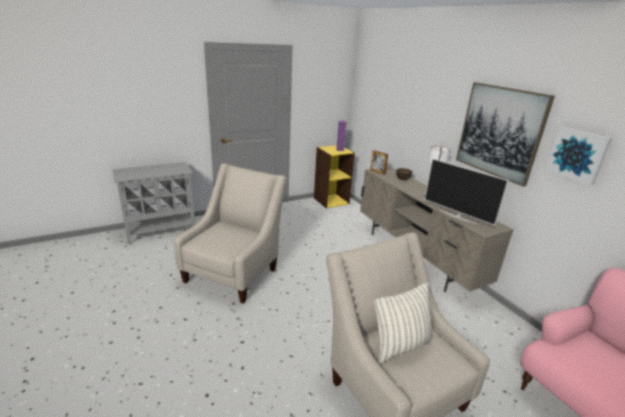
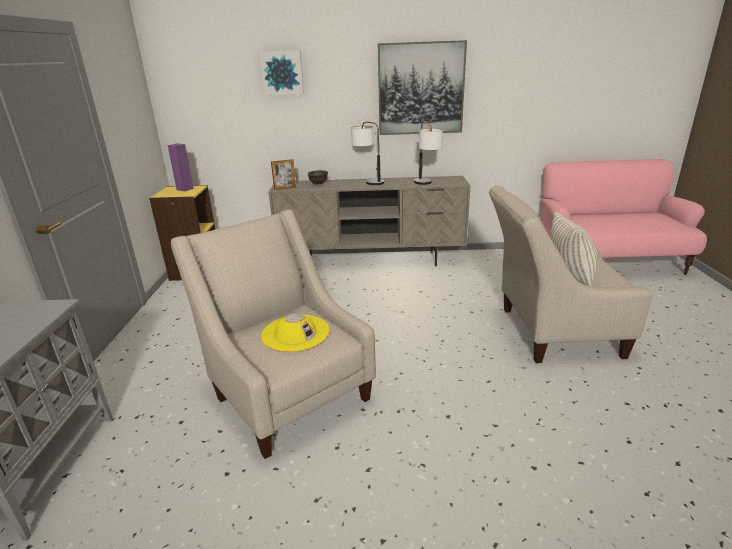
camera: 60 degrees left, 0 degrees up
television [424,158,509,226] -> table lamp [414,121,443,185]
picture [545,127,612,185] -> picture moved to [259,50,304,95]
none -> yellow hat [261,313,329,352]

